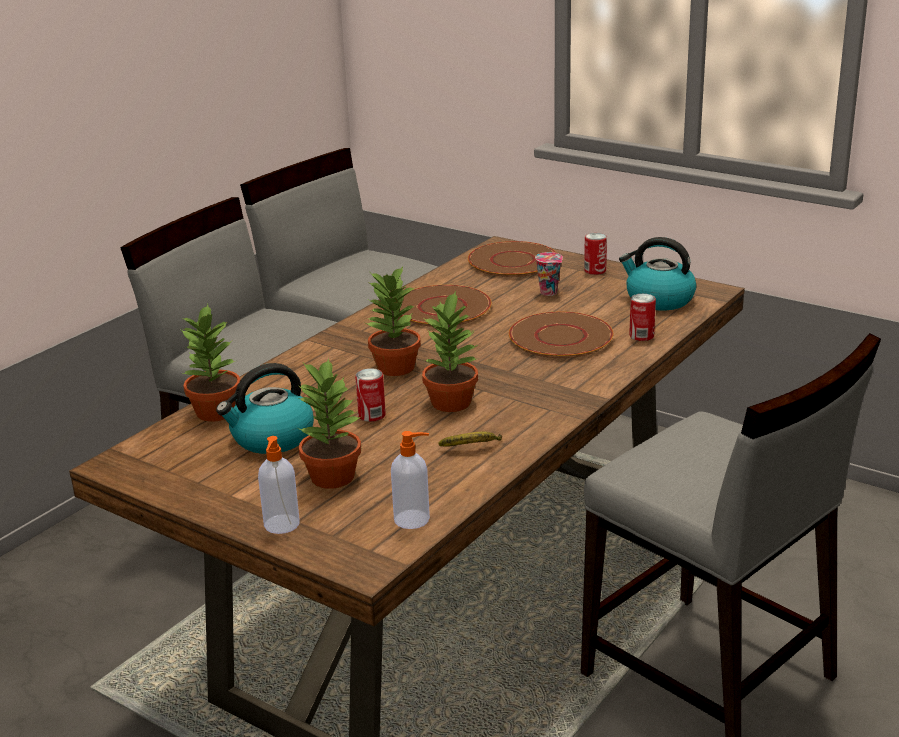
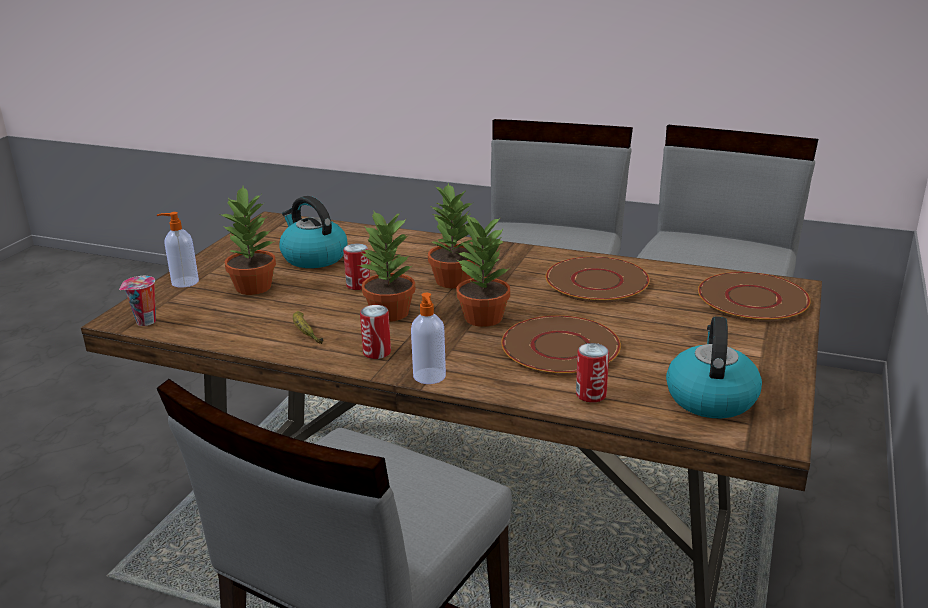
camera: 75 degrees right, 0 degrees up
potted plant [181,304,240,422] -> potted plant moved to [457,215,510,327]
soap dispenser [391,431,430,529] -> soap dispenser moved to [411,293,446,384]
cup [535,252,563,296] -> cup moved to [119,276,156,326]
can [584,233,607,275] -> can moved to [360,305,391,359]

